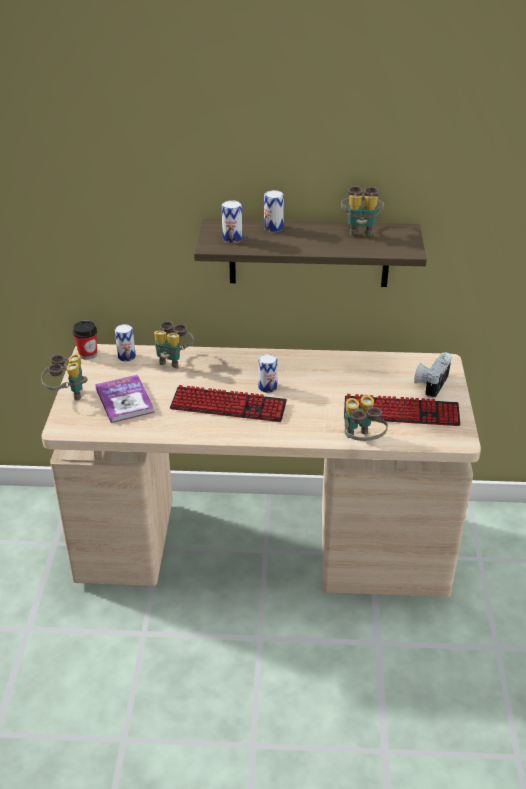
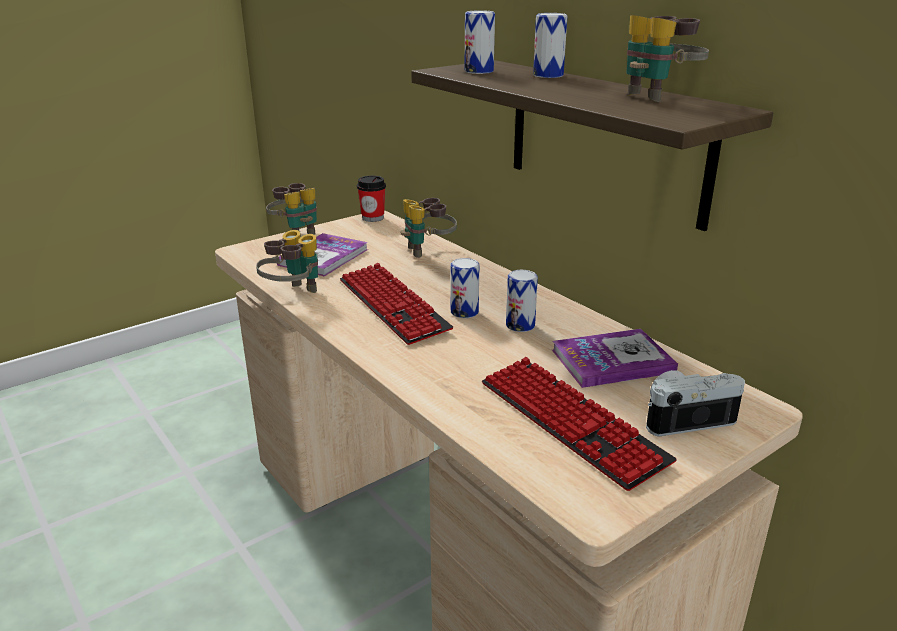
camera: 50 degrees right, 10 degrees down
can [115,324,136,362] -> can moved to [506,270,538,332]
binoculars [344,395,388,441] -> binoculars moved to [256,230,318,293]
none -> book [552,329,678,388]

